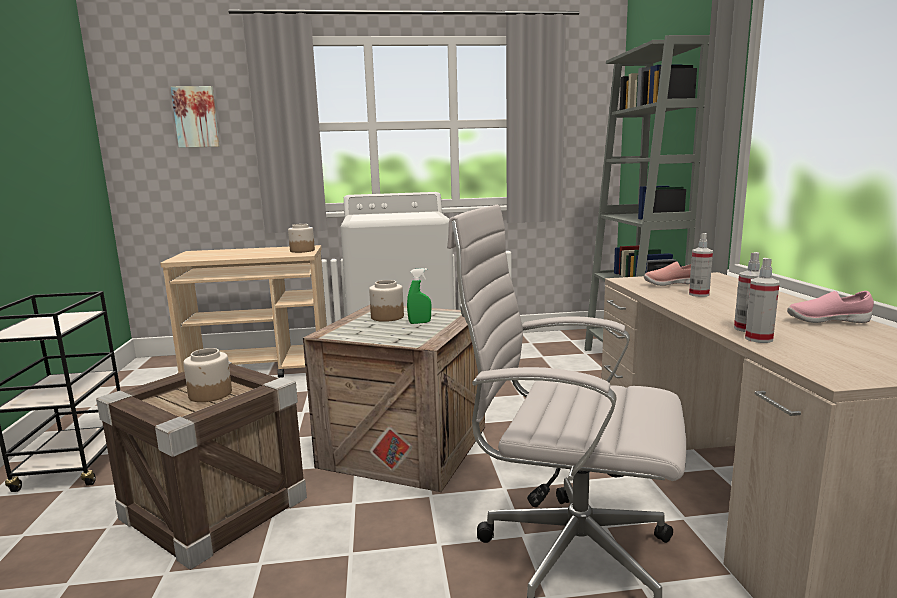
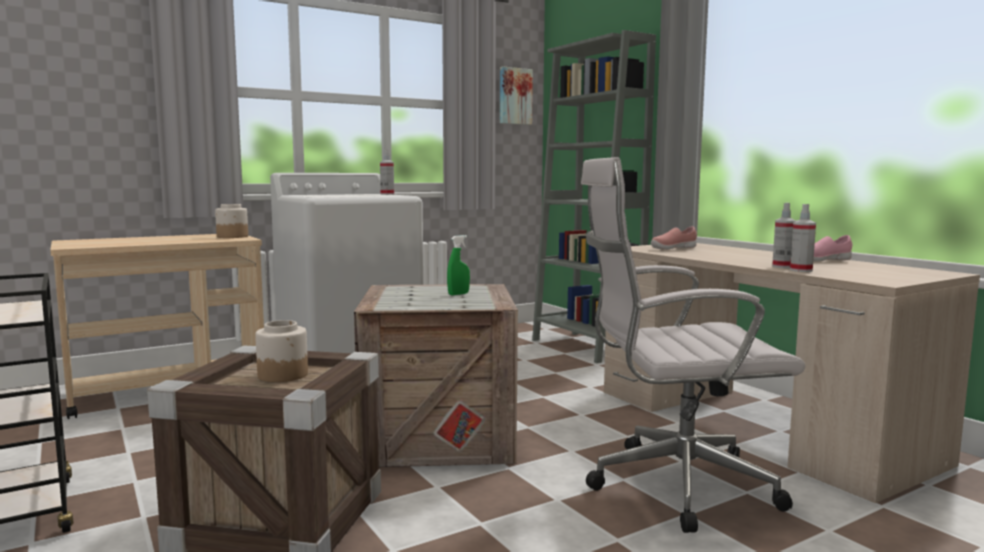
camera: 25 degrees left, 5 degrees down
picture [171,86,220,148] -> picture moved to [500,66,533,125]
jar [369,280,404,322] -> none
spray bottle [689,233,713,297] -> spray bottle moved to [380,150,394,195]

